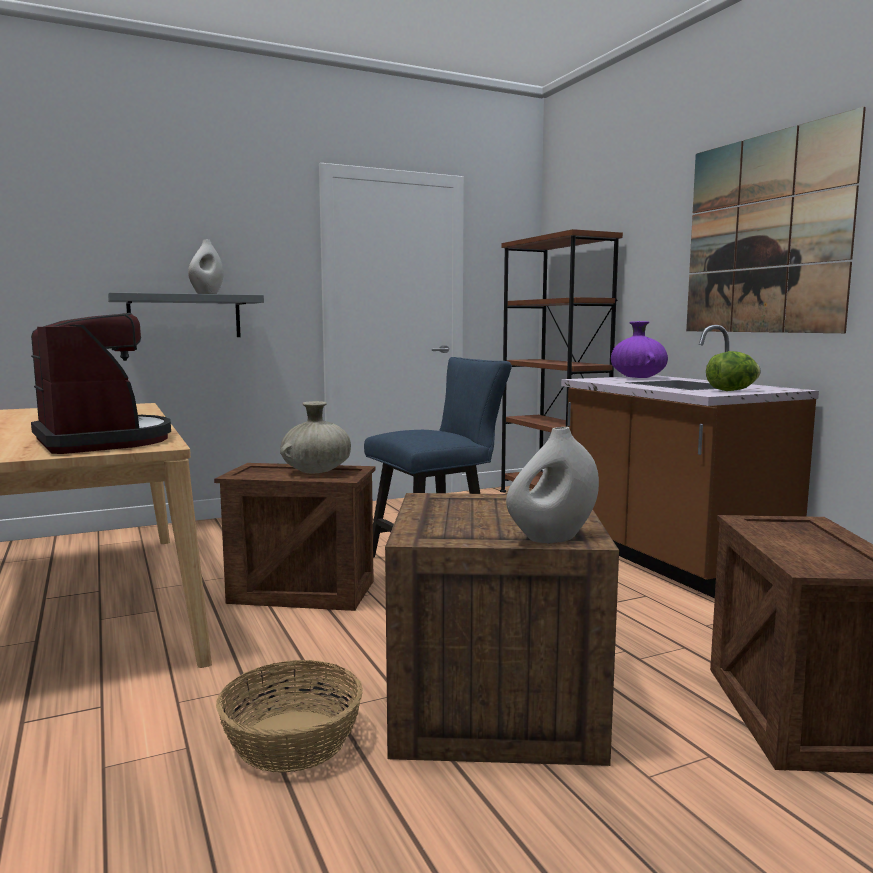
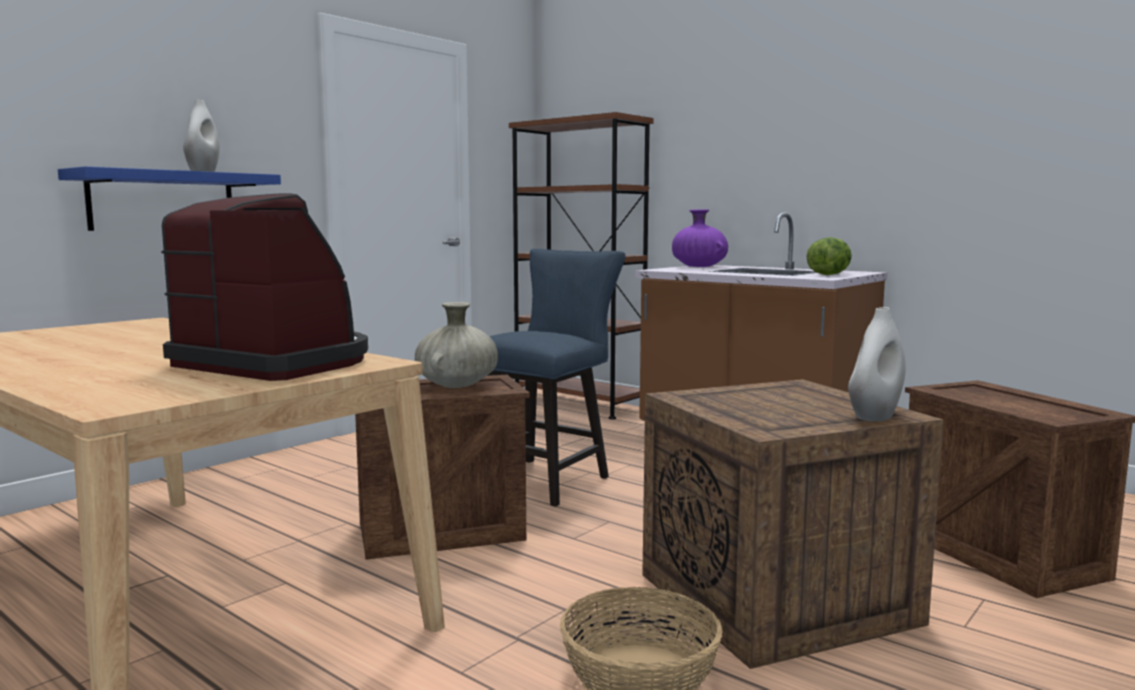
camera: 25 degrees left, 0 degrees up
grey shelf [108,292,264,337] -> blue shelf [58,166,281,231]
picture [686,107,866,333] -> none

